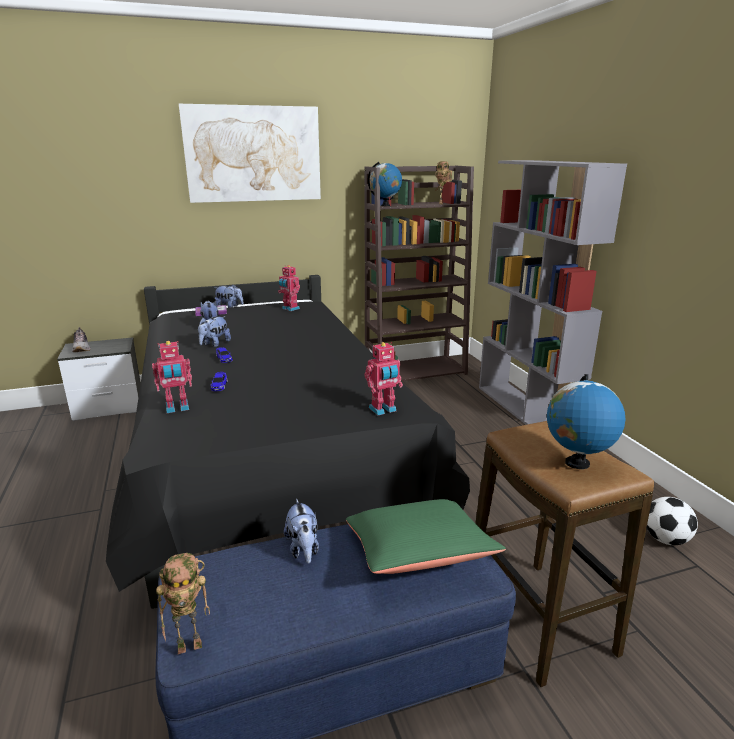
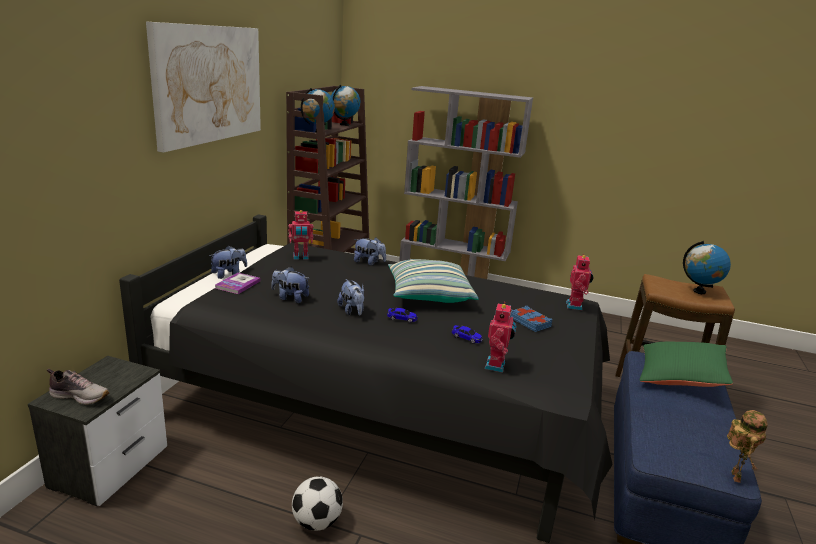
camera: 55 degrees left, 0 degrees up
plush toy [284,498,319,564] -> plush toy moved to [354,238,386,266]
toy robot [435,161,452,204] -> globe [331,85,361,126]
football [647,497,698,545] -> football moved to [292,476,343,531]
none -> pillow [388,259,479,303]
none -> blue book [510,306,553,332]

